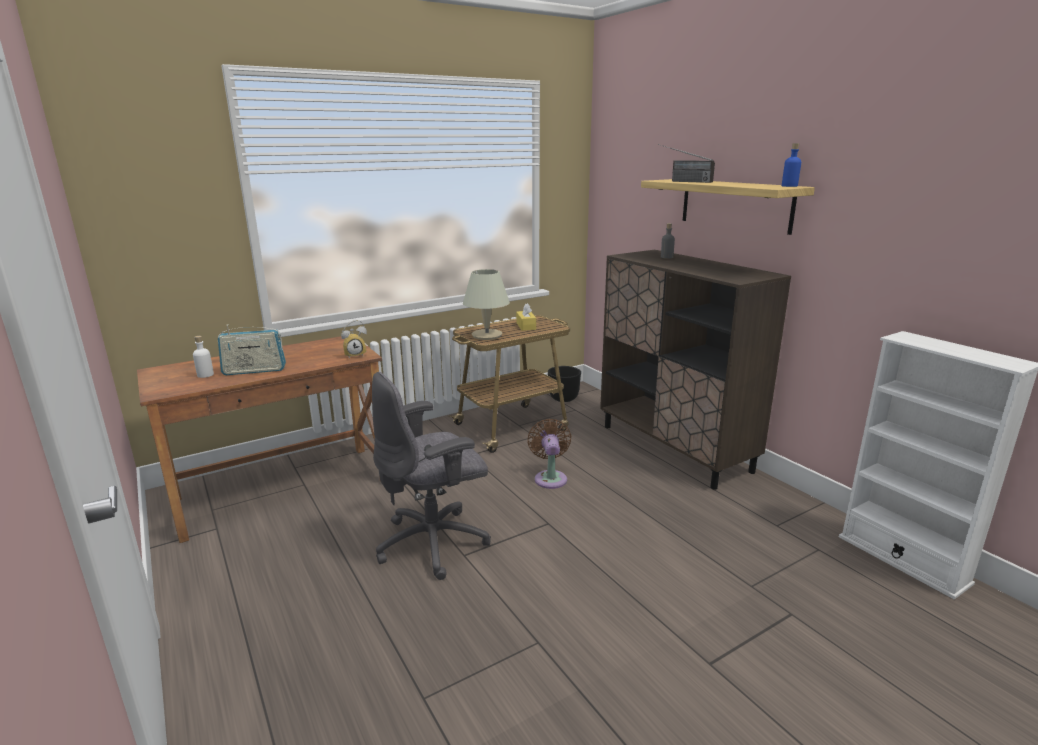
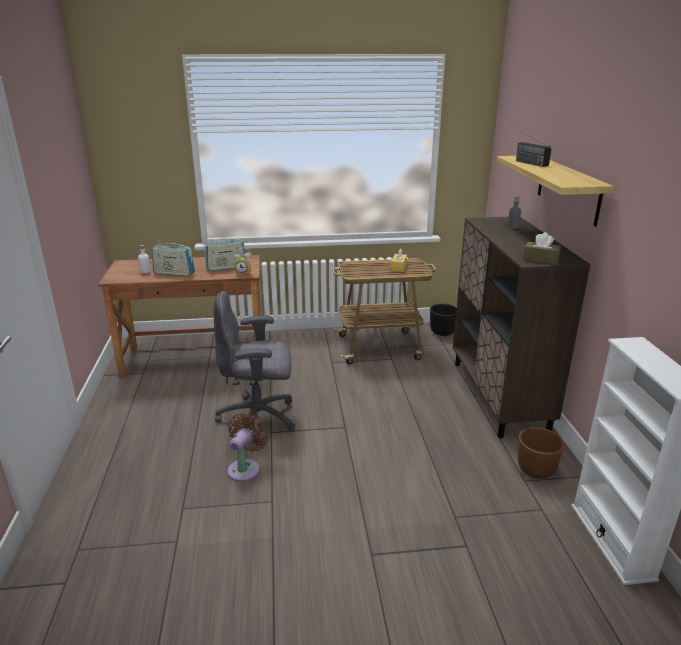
camera: 25 degrees right, 5 degrees up
beige table lamp [463,269,510,340] -> none
brown fan [528,419,571,489] -> brown fan moved to [227,413,268,482]
blue bottle [782,143,801,187] -> none
none -> radio [205,237,246,271]
none -> brown planter [518,427,564,479]
none -> brown tissue box [523,232,561,264]

